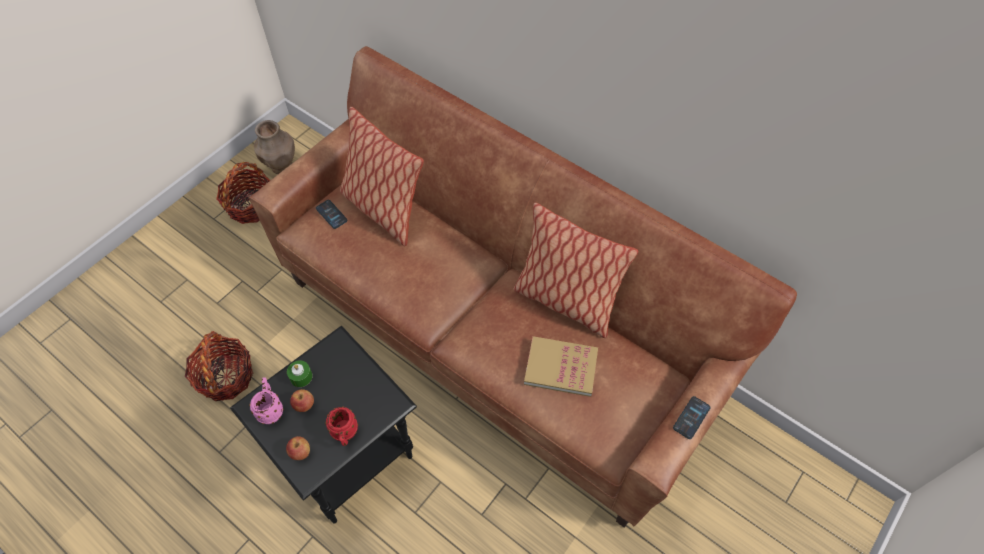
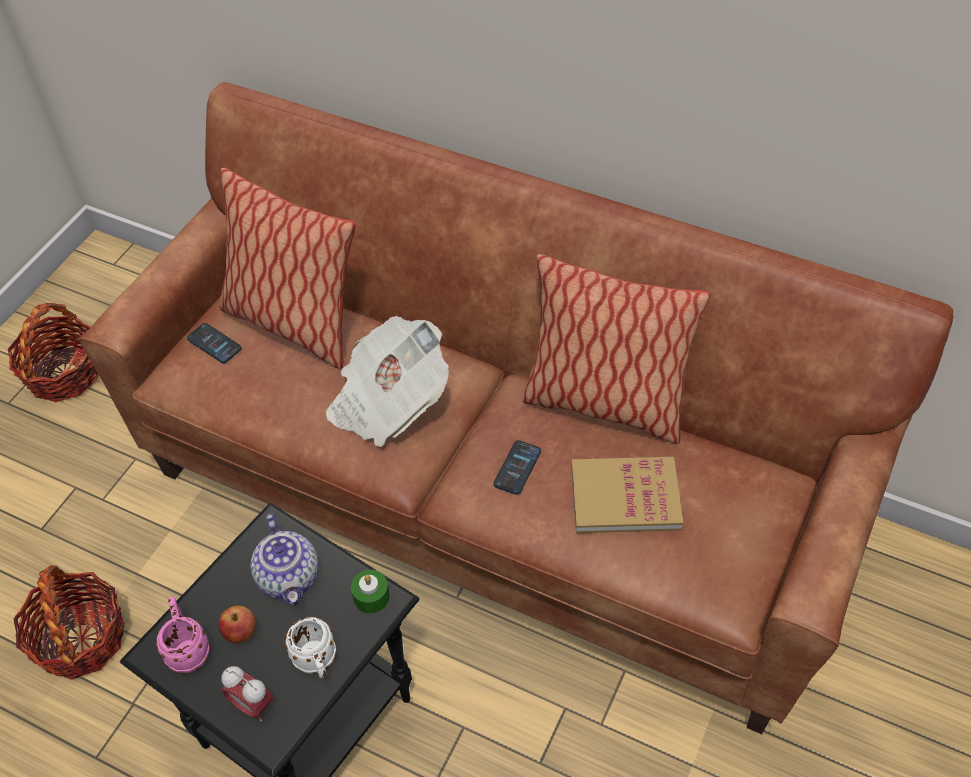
camera: 10 degrees left, 5 degrees down
brown vase [254,120,295,174] -> none
apple [286,436,310,460] -> alarm clock [221,666,273,721]
green candle [287,360,313,387] -> green candle moved to [351,570,390,614]
red mug [325,406,358,446] -> white mug [285,617,336,678]
phone [673,396,710,439] -> phone moved to [493,440,541,495]
none -> teapot [251,514,319,606]
none -> newspaper [326,316,449,447]

